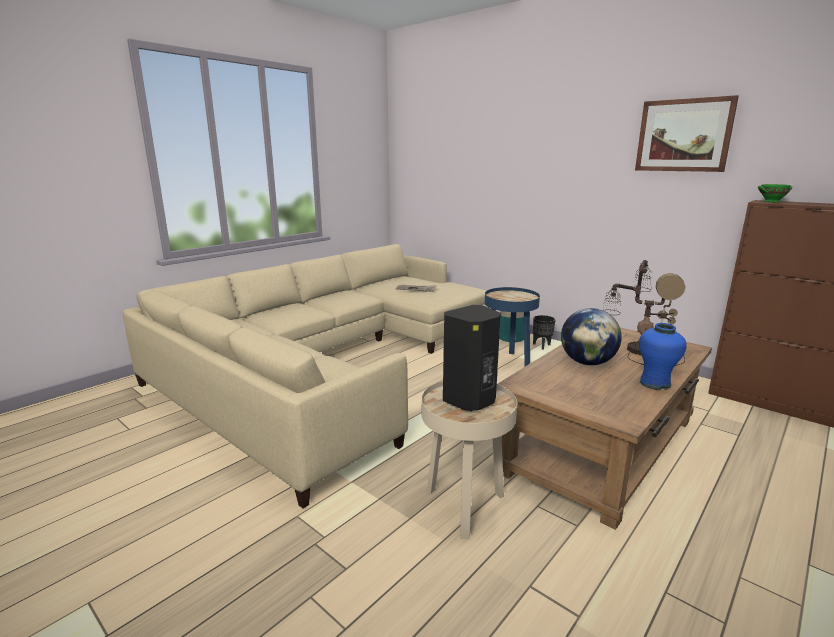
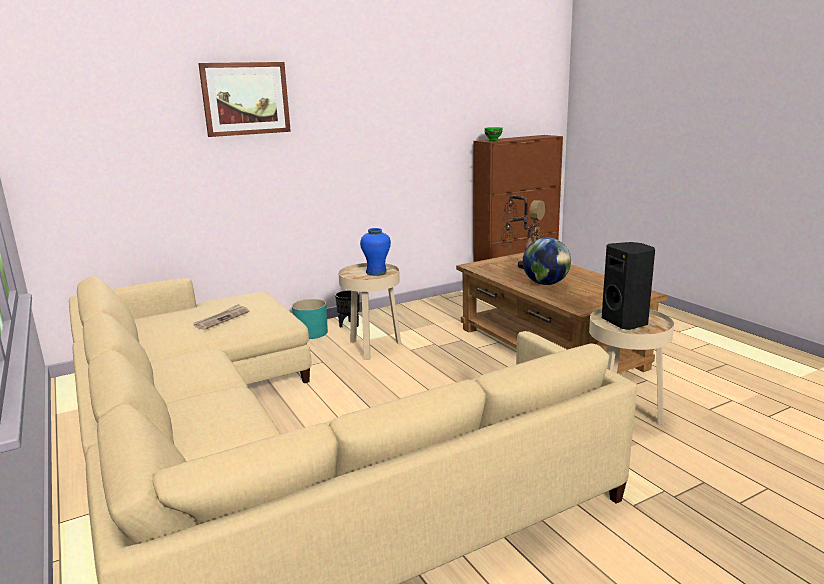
camera: 70 degrees left, 0 degrees up
blue side table [485,287,540,366] -> beige side table [338,263,401,360]
picture [635,95,739,172] -> picture moved to [198,62,291,137]
blue vase [639,323,687,390] -> blue vase moved to [360,228,391,276]

